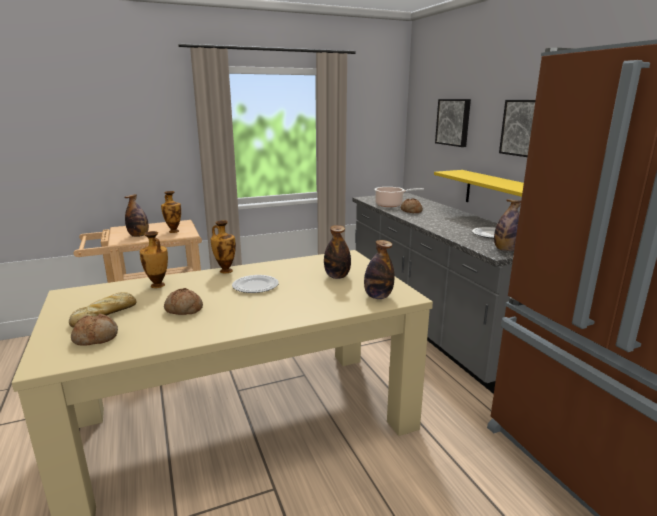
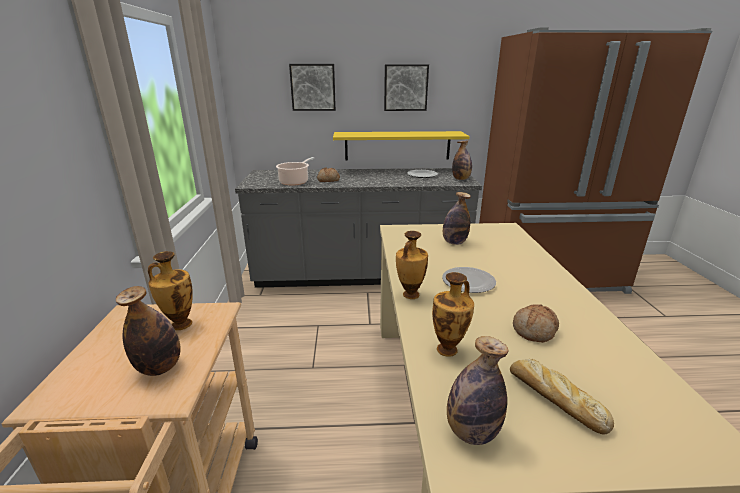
camera: 70 degrees left, 5 degrees up
bread [71,314,118,346] -> none
bottle [364,240,394,299] -> bottle moved to [447,336,509,445]

